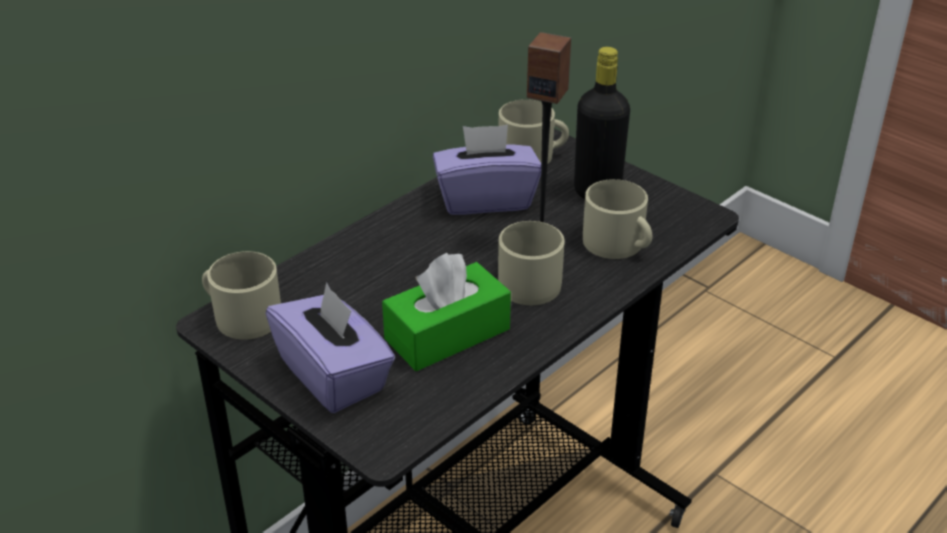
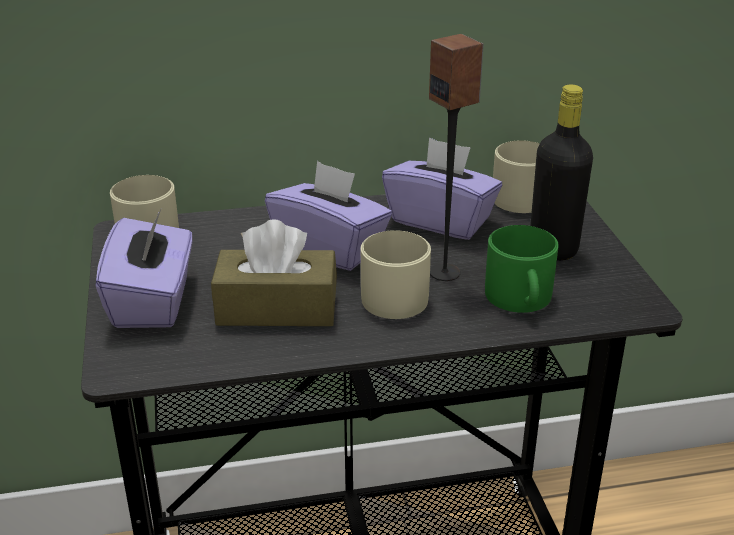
camera: 35 degrees right, 5 degrees down
green tissue box [382,253,511,371] -> brown tissue box [211,220,337,326]
beige mug [583,179,652,259] -> green mug [485,225,559,313]
none -> purple tissue box [265,161,392,271]

